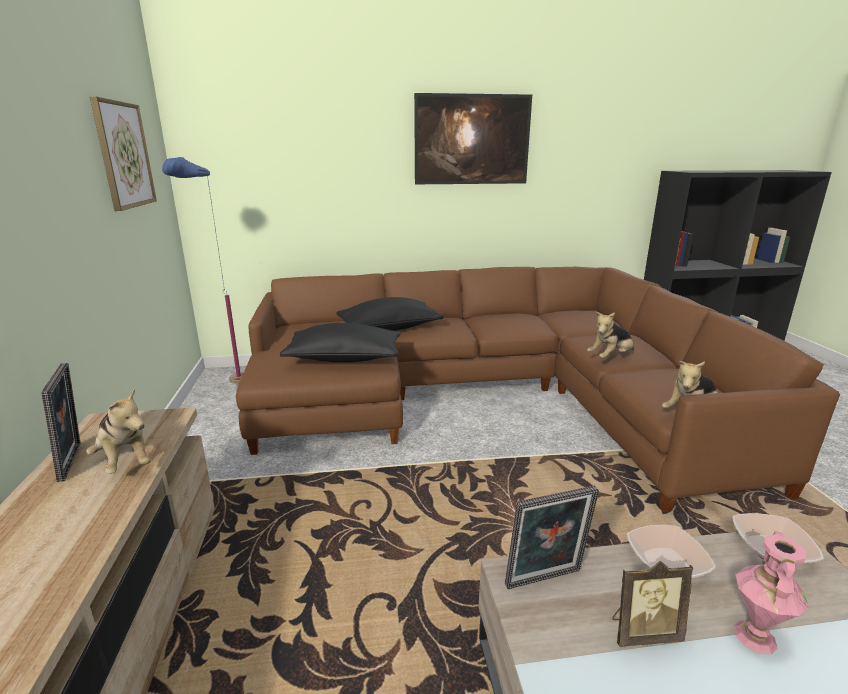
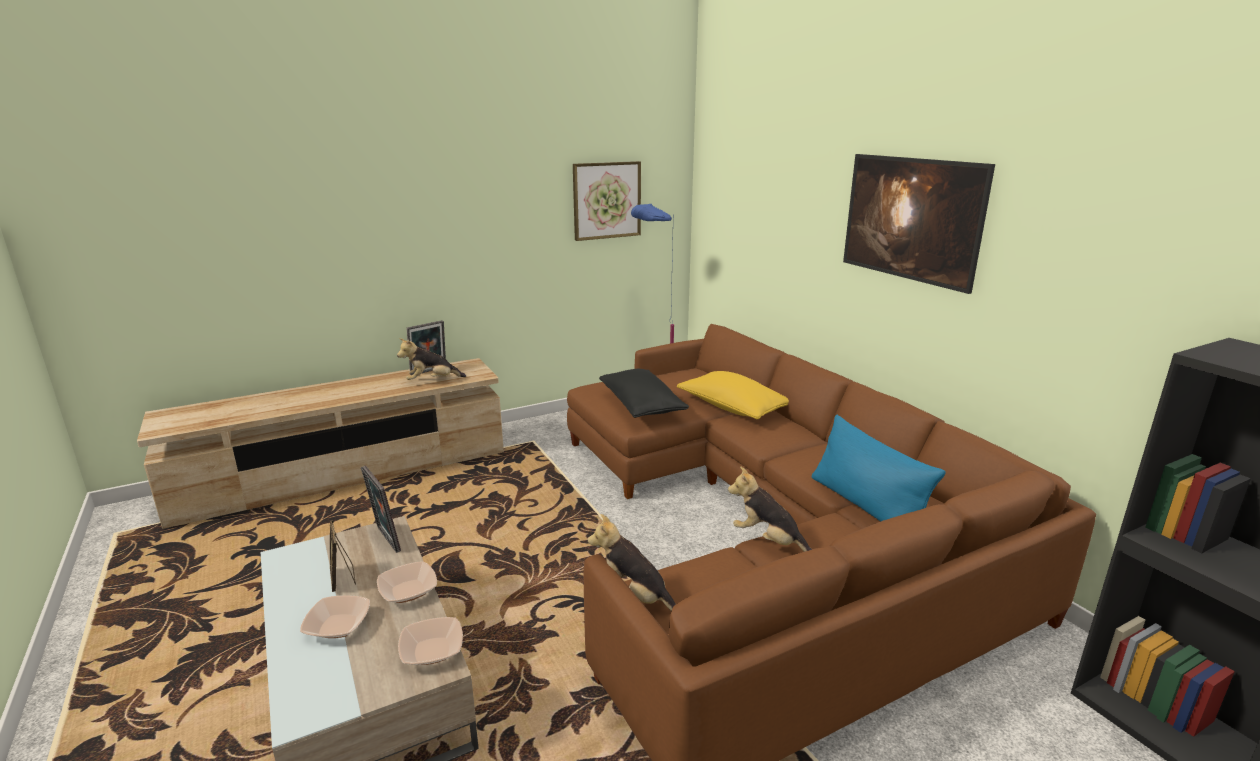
camera: 70 degrees right, 0 degrees up
plush toy [86,388,151,474] -> plush toy turned 45 degrees clockwise [397,338,466,380]
black pillow [336,297,443,331] -> yellow pillow [677,371,789,420]
pink vase [734,531,809,654] -> bowl [300,595,370,638]
none -> blue pillow [812,415,946,522]

